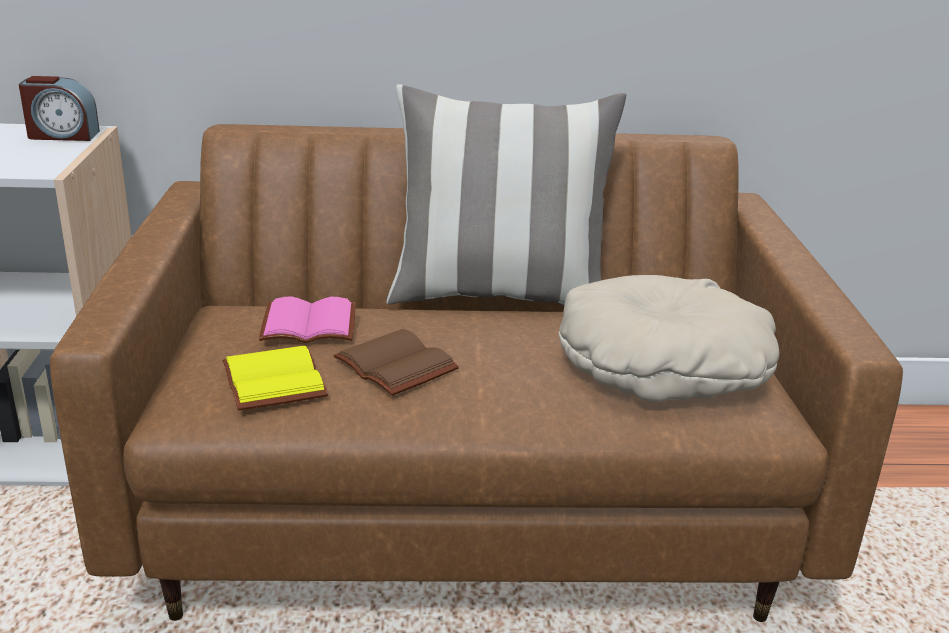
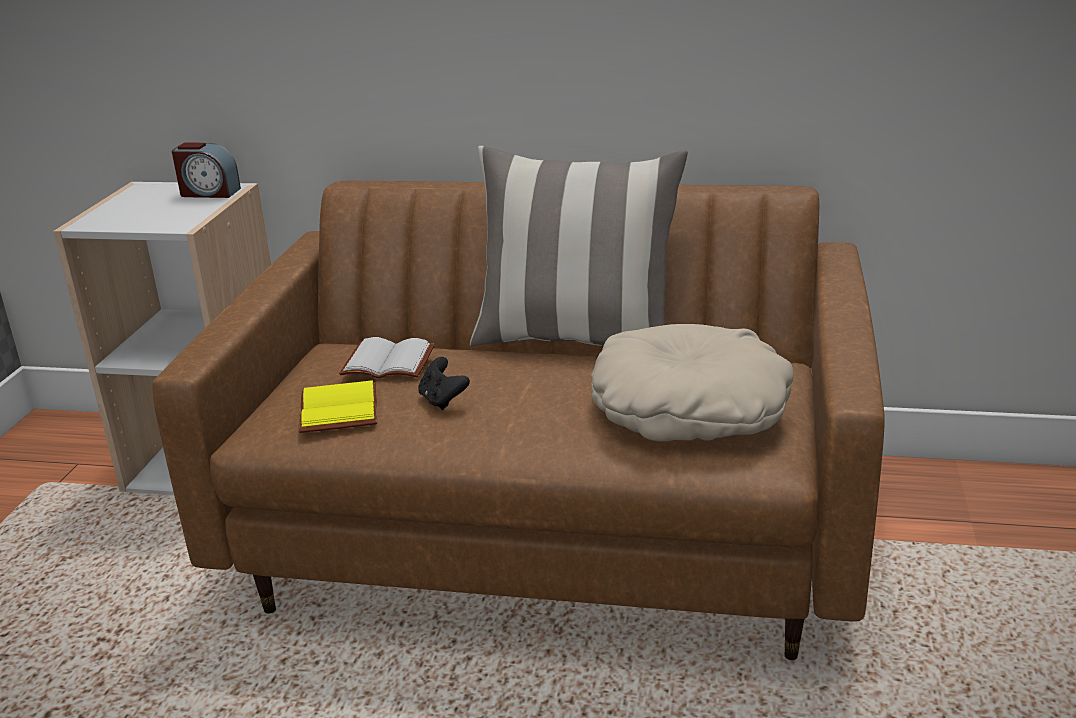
camera: 15 degrees right, 0 degrees up
pink book [259,297,356,343] -> white book [339,337,435,378]
brown book [333,329,459,396] -> black game controller [418,357,470,410]

